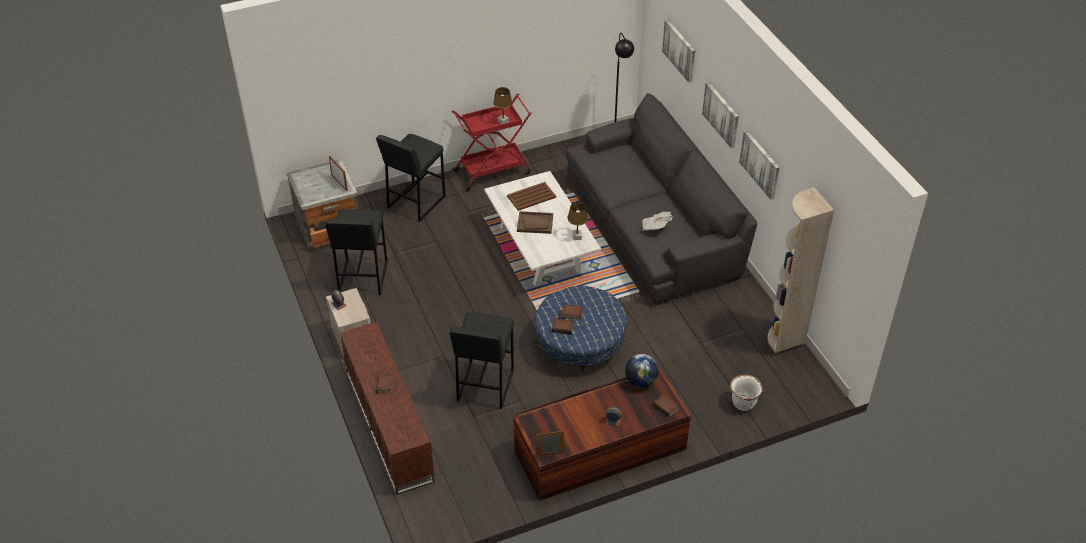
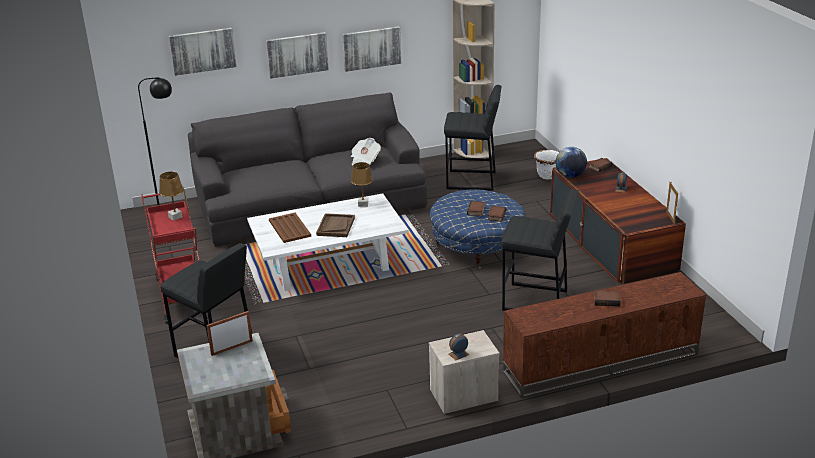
camera: 85 degrees left, 15 degrees down
black stool [325,209,388,295] -> black stool moved to [444,85,502,191]

